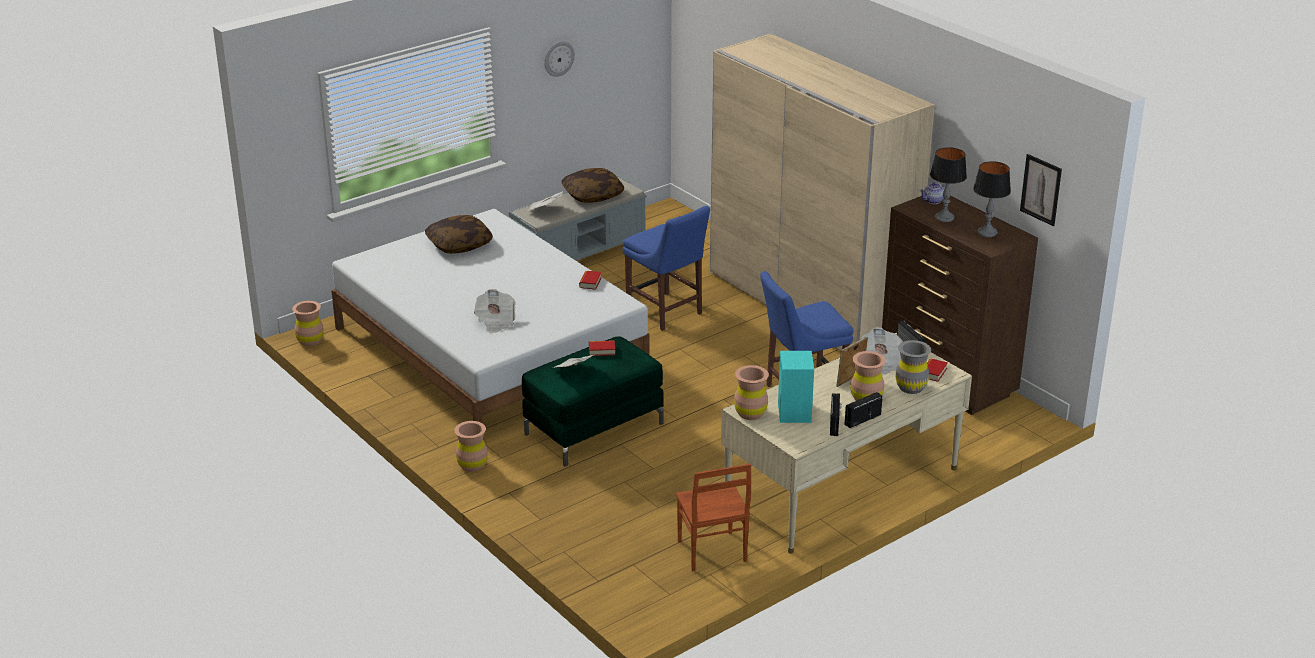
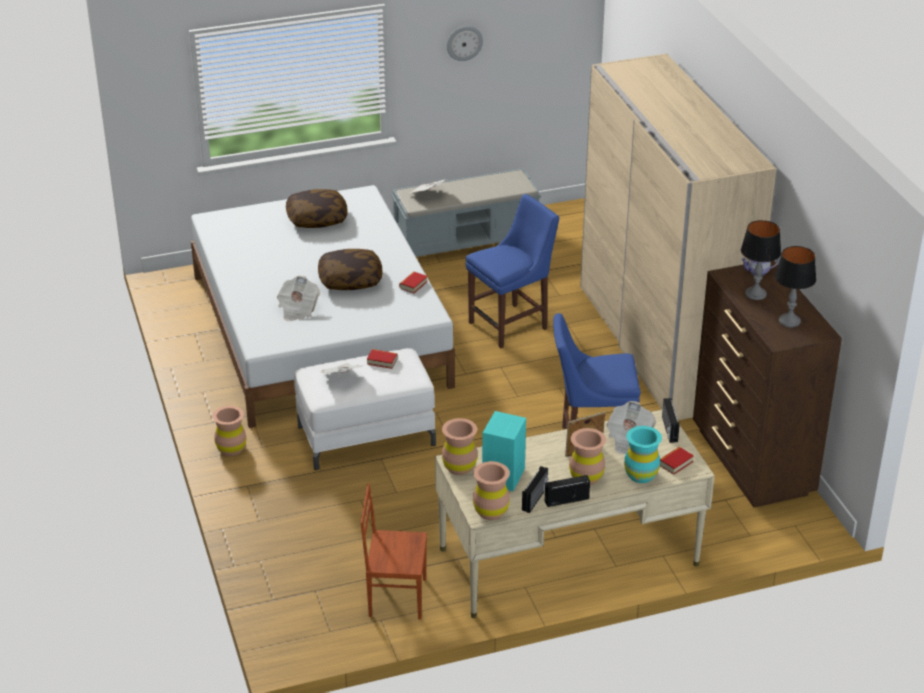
camera: 20 degrees right, 5 degrees up
brown vase [292,301,324,346] -> brown vase moved to [473,461,510,520]
green ottoman [522,336,664,466] -> white ottoman [294,348,436,470]
pillow [561,168,624,203] -> pillow moved to [318,249,382,290]
blue chair [623,206,710,331] -> blue chair turned 105 degrees counterclockwise [465,194,559,348]
brown chair [676,464,751,571] -> brown chair turned 90 degrees clockwise [360,483,427,619]
grey vase [895,340,931,394] -> turquoise vase [624,426,662,483]
picture [1020,154,1062,226] -> none

